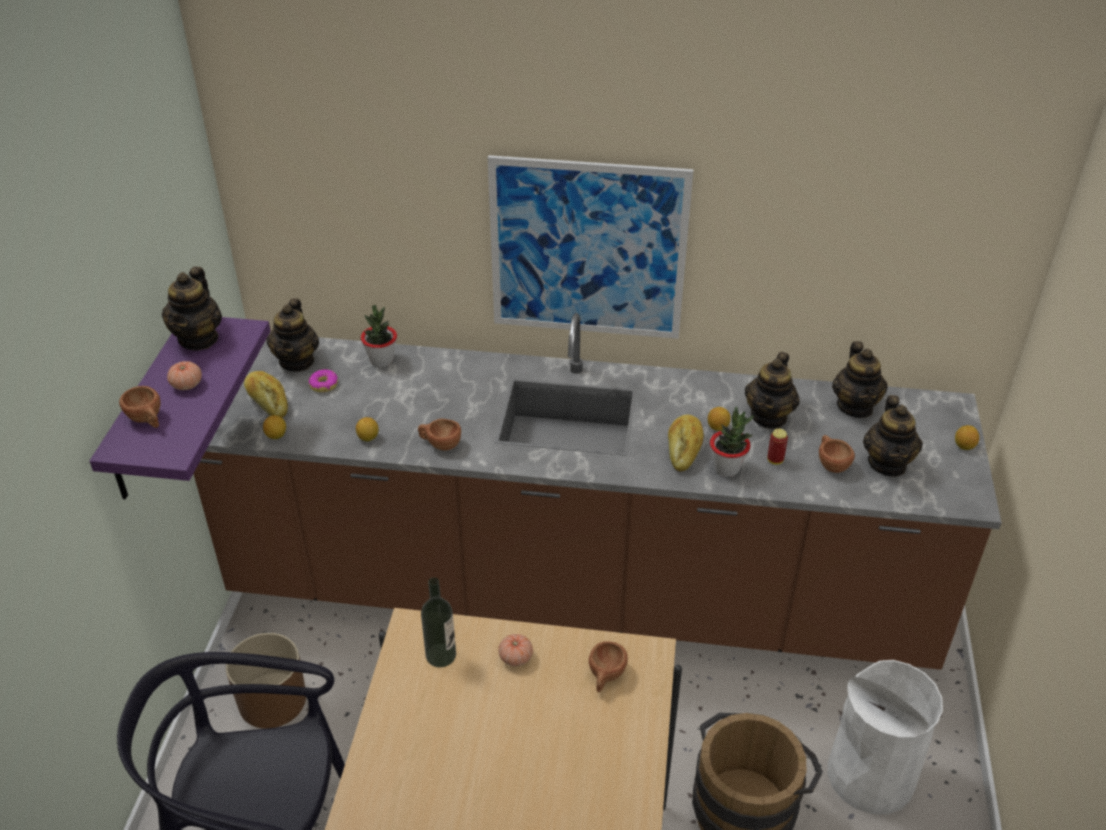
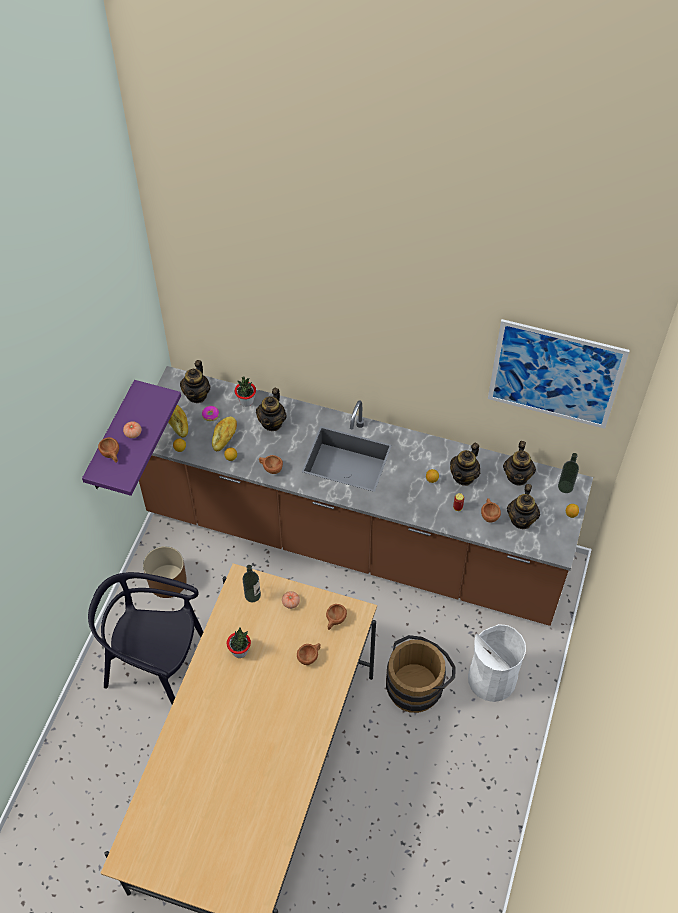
camera: 10 degrees right, 15 degrees up
teapot [162,267,222,350] -> teapot moved to [256,388,287,431]
picture [488,155,694,339] -> picture moved to [488,319,630,429]
bread [668,414,704,471] -> bread moved to [212,416,237,451]
potted plant [710,407,754,477] -> potted plant moved to [227,627,251,658]
none -> brown cup [297,643,321,665]
none -> bottle [558,453,579,493]

